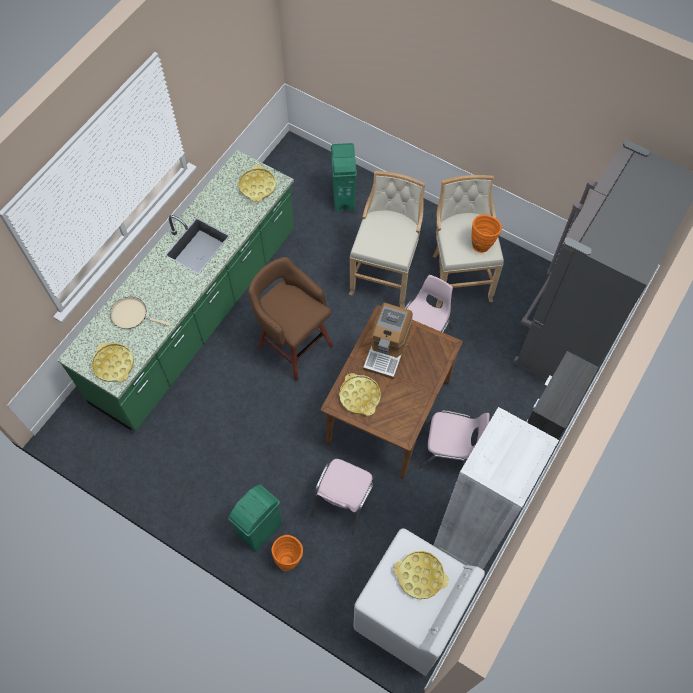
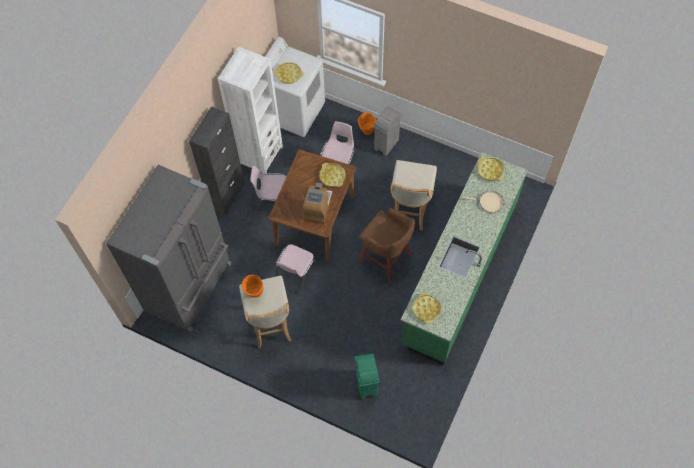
camera: 175 degrees right, 0 degrees up
green trash can [228,485,282,552] -> grey trash can [373,107,402,156]
beige stool [349,171,425,308] -> beige stool moved to [390,160,437,231]

